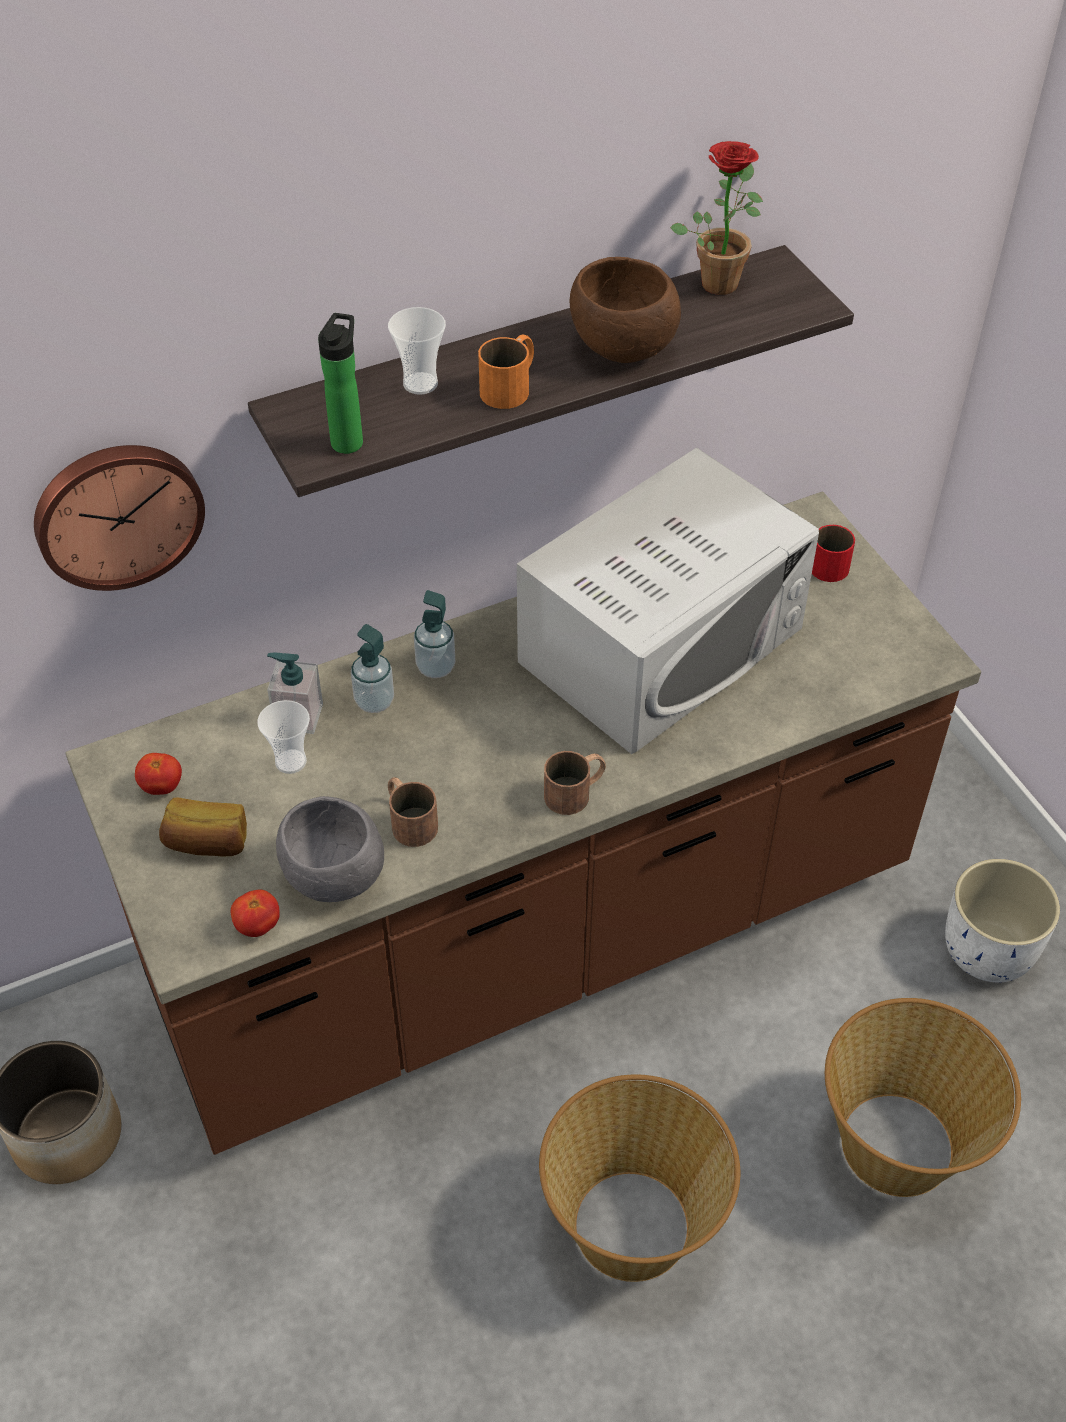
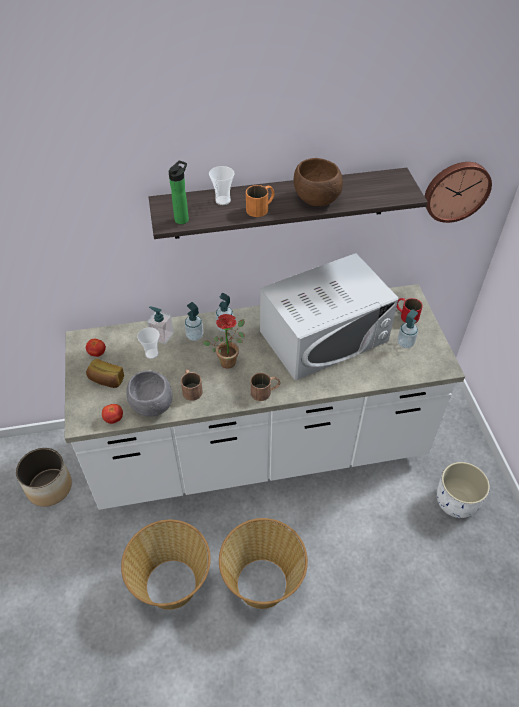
camera: 15 degrees right, 0 degrees up
wall clock [34,445,205,591] -> wall clock moved to [424,162,492,223]
brown counter [66,491,981,1155] -> white counter [65,284,465,510]
potted plant [670,141,763,295] -> potted plant moved to [203,314,245,369]
basket [825,998,1021,1197] -> basket moved to [121,520,211,610]
none -> soap dispenser [397,309,418,348]

